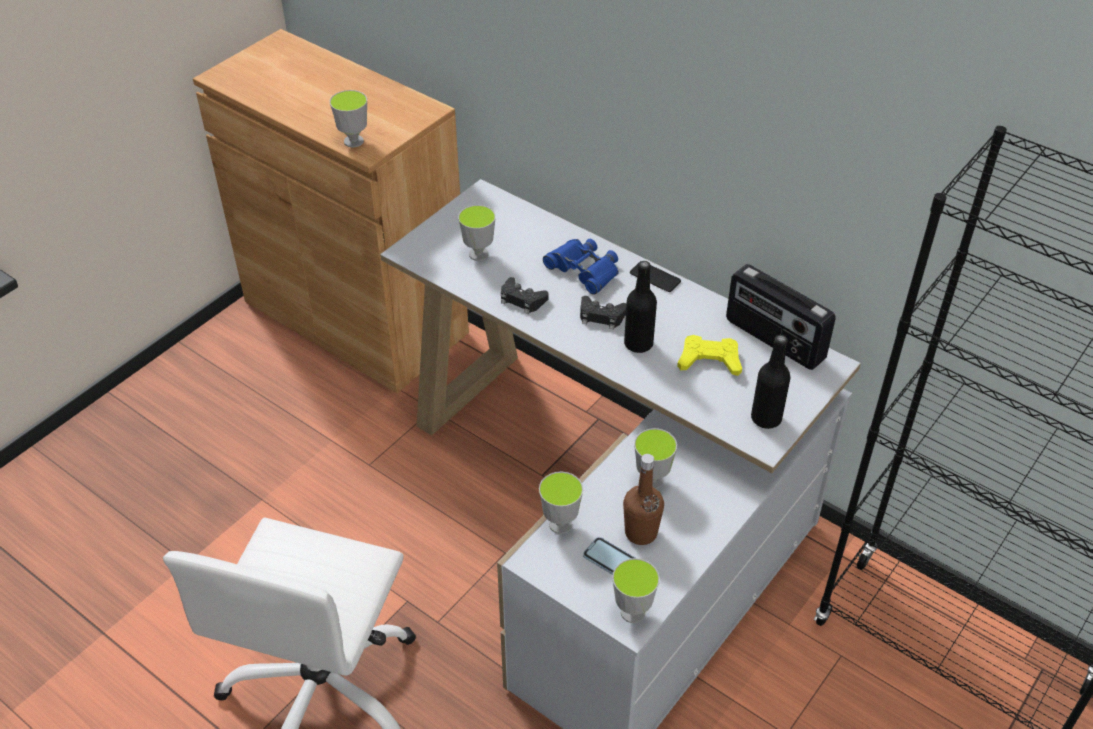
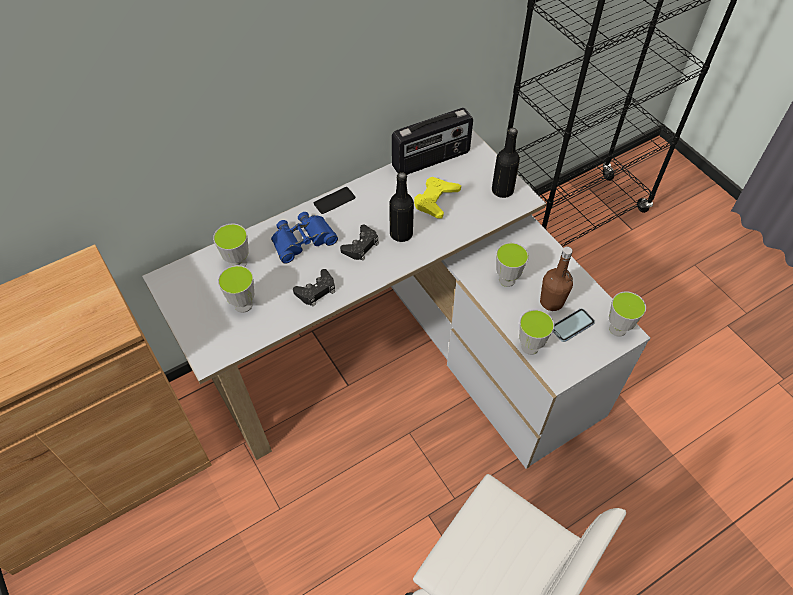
camera: 70 degrees left, 10 degrees up
cup [330,90,367,147] -> cup moved to [213,224,249,267]

